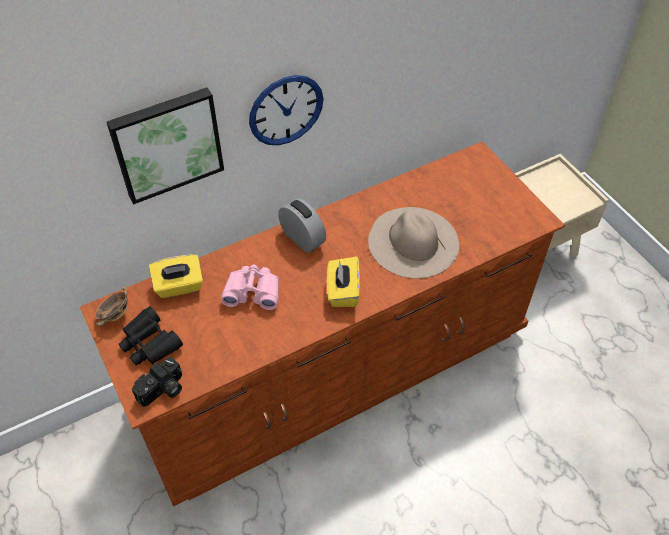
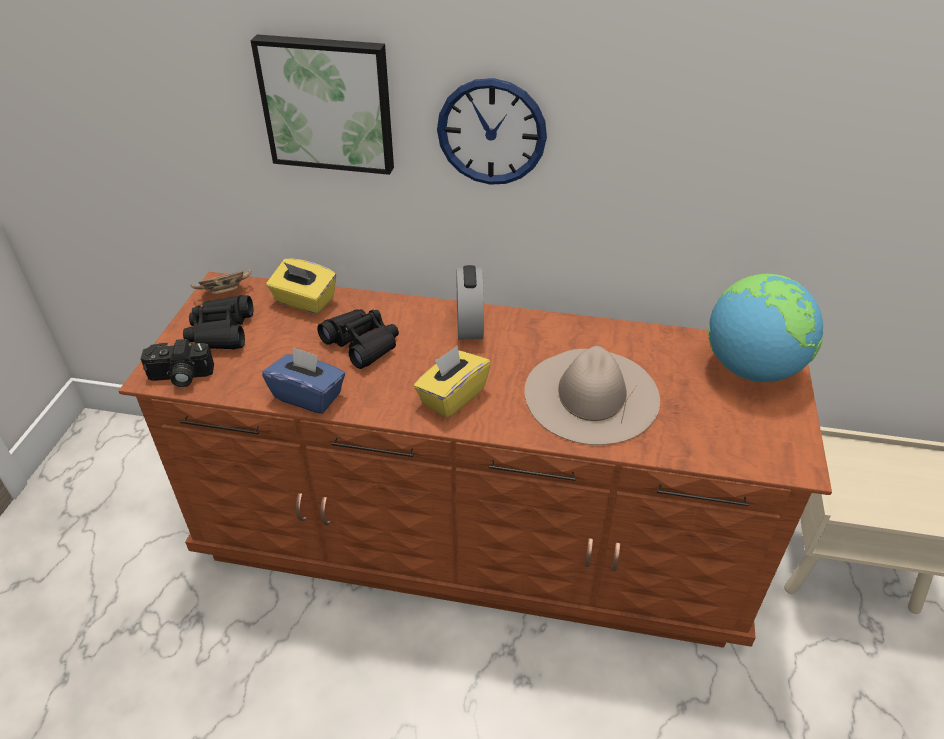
camera: 40 degrees right, 10 degrees down
pink binoculars [221,264,279,310] -> black binoculars [317,309,399,369]
none -> blue tissue box [262,346,345,414]
none -> globe [708,274,823,382]

